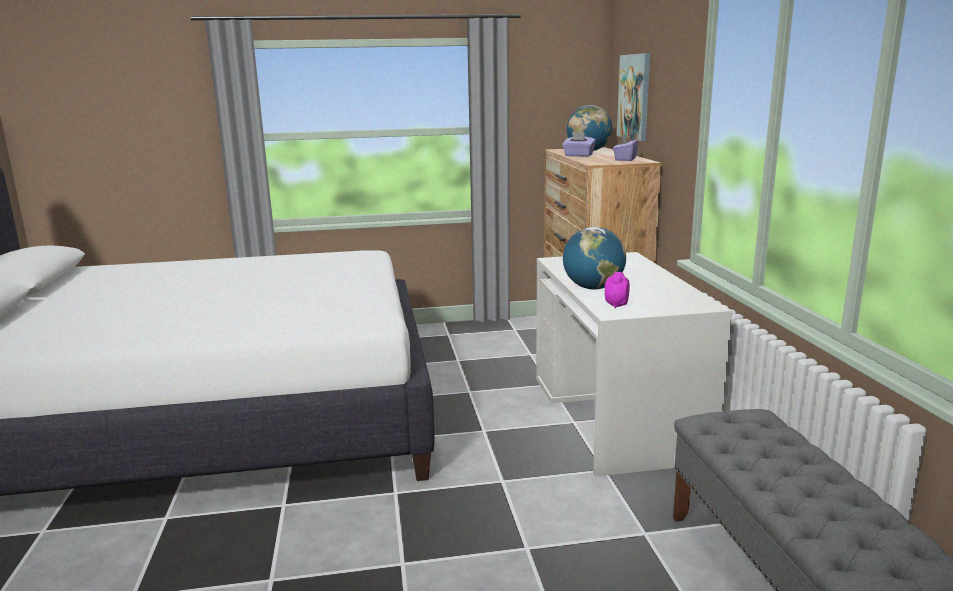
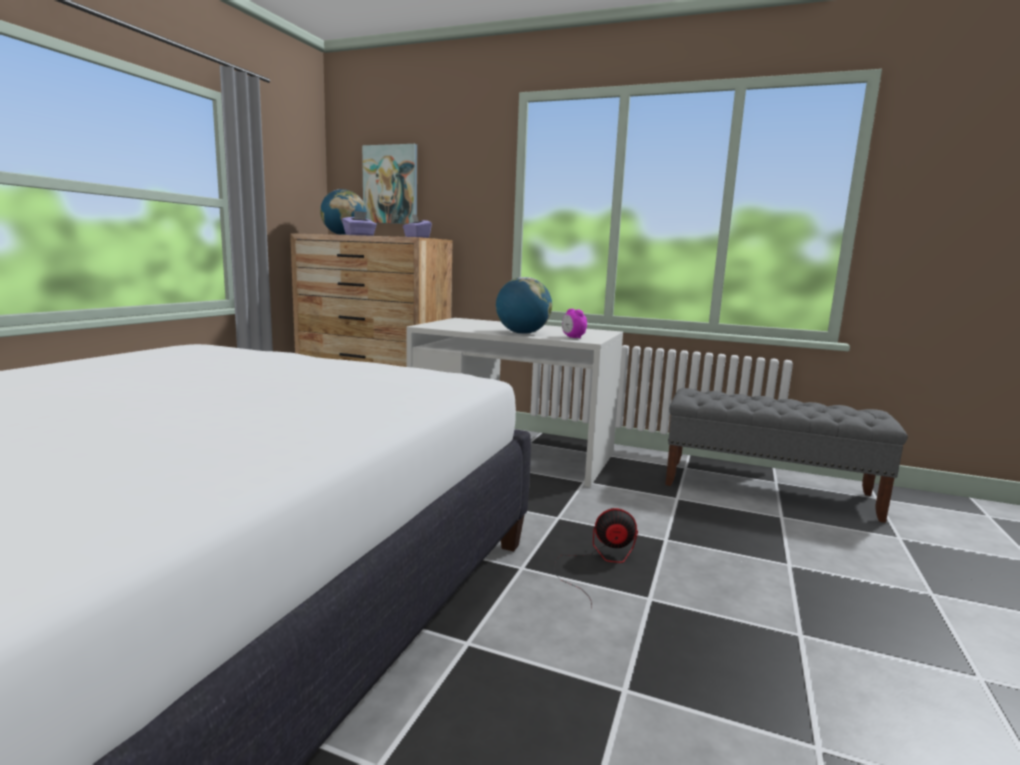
camera: 60 degrees left, 5 degrees down
none -> fan [554,508,638,609]

